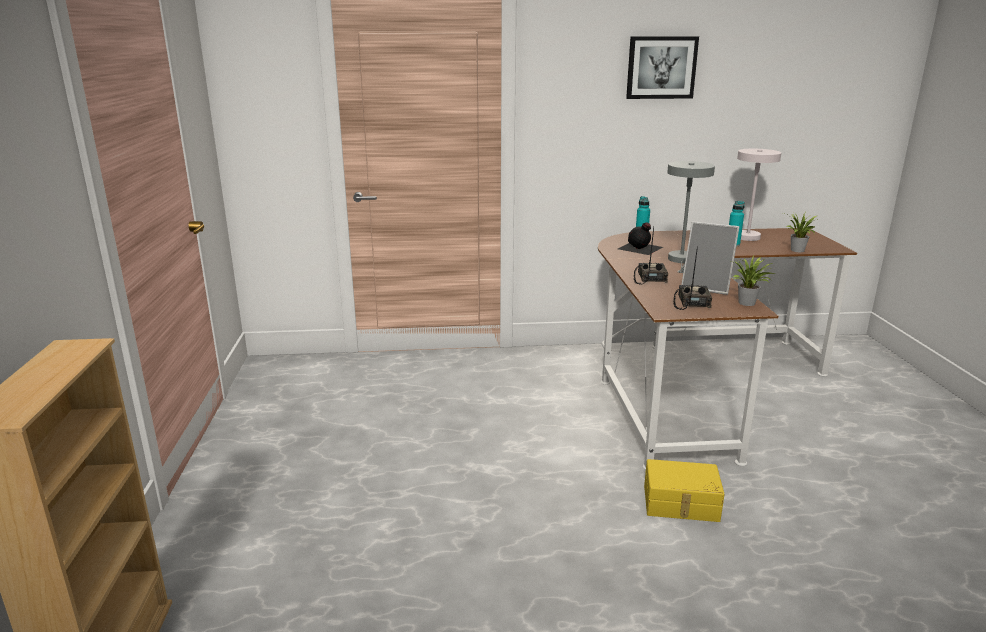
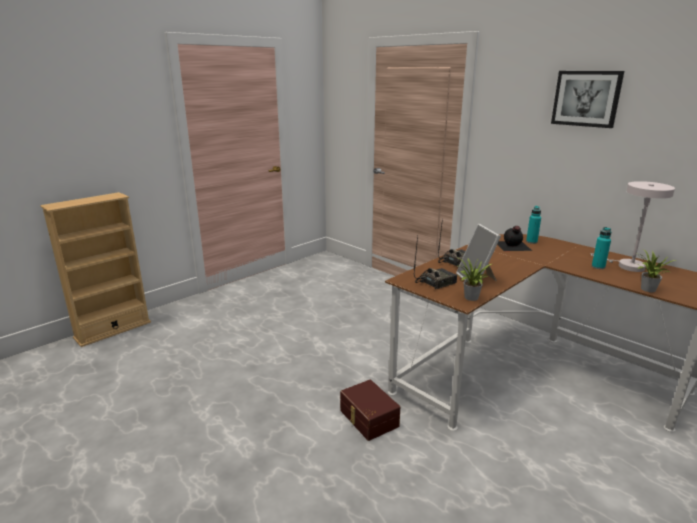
camera: 50 degrees right, 0 degrees up
yellow storage box [644,459,725,522] -> brown storage box [340,380,400,441]
grey table lamp [667,161,715,273] -> none

